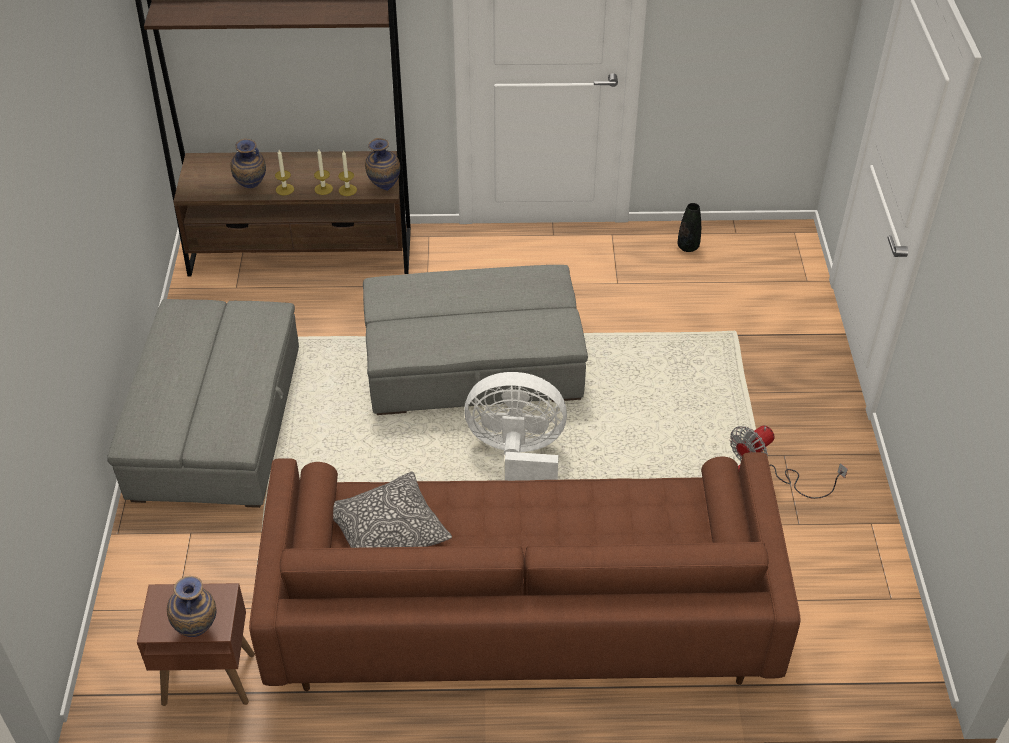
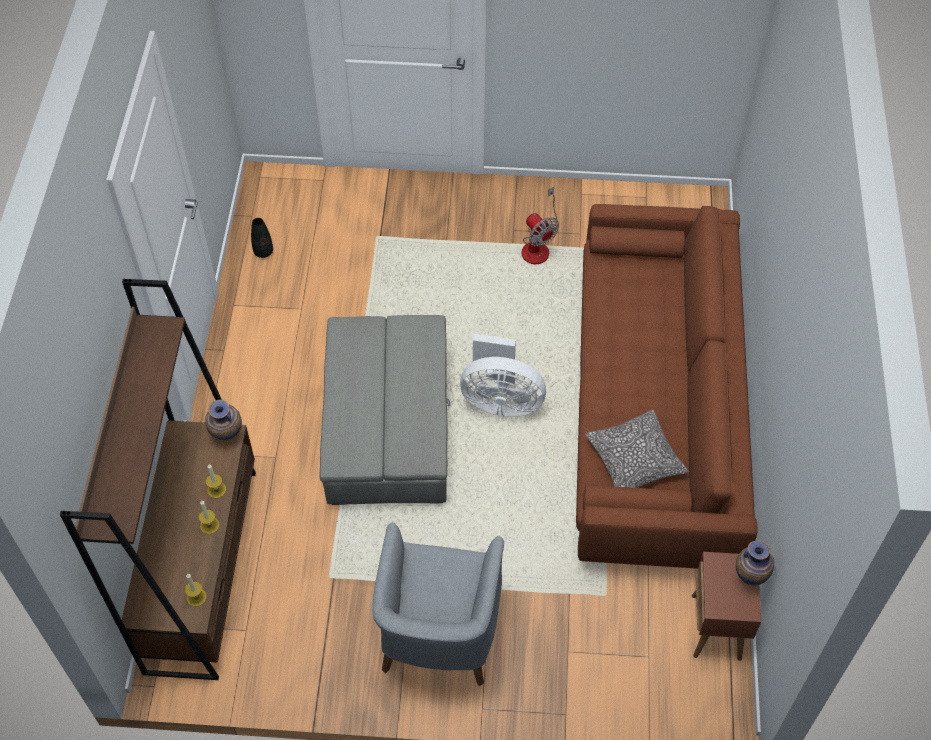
camera: 85 degrees left, 10 degrees up
grey ottoman [107,299,299,508] -> grey armchair [372,522,504,686]
vase [230,139,266,188] -> none
candle [338,150,357,196] -> candle moved to [185,574,207,607]
white fan [464,372,567,481] -> white fan turned 90 degrees counterclockwise [460,334,546,417]

